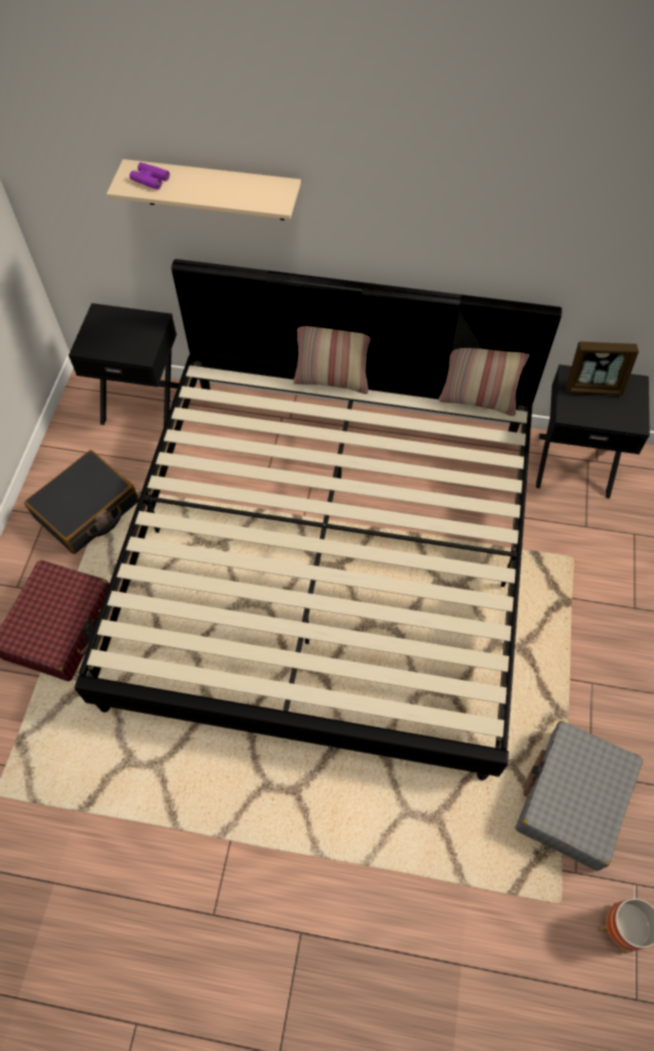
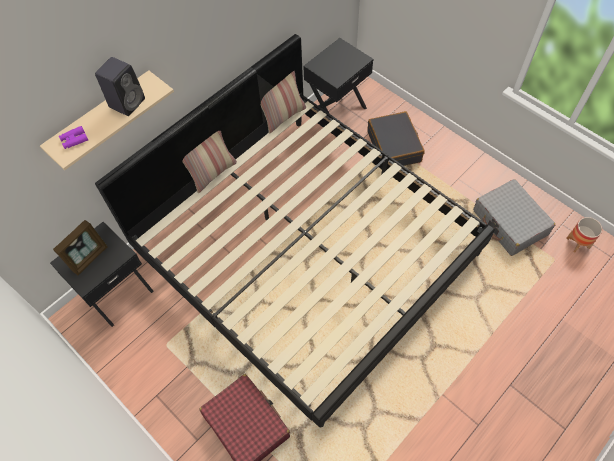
camera: 55 degrees left, 0 degrees up
black suitcase [24,450,139,554] -> black suitcase moved to [367,111,425,166]
picture frame [566,341,639,396] -> picture frame moved to [53,220,108,275]
none -> black speaker [95,57,145,116]

